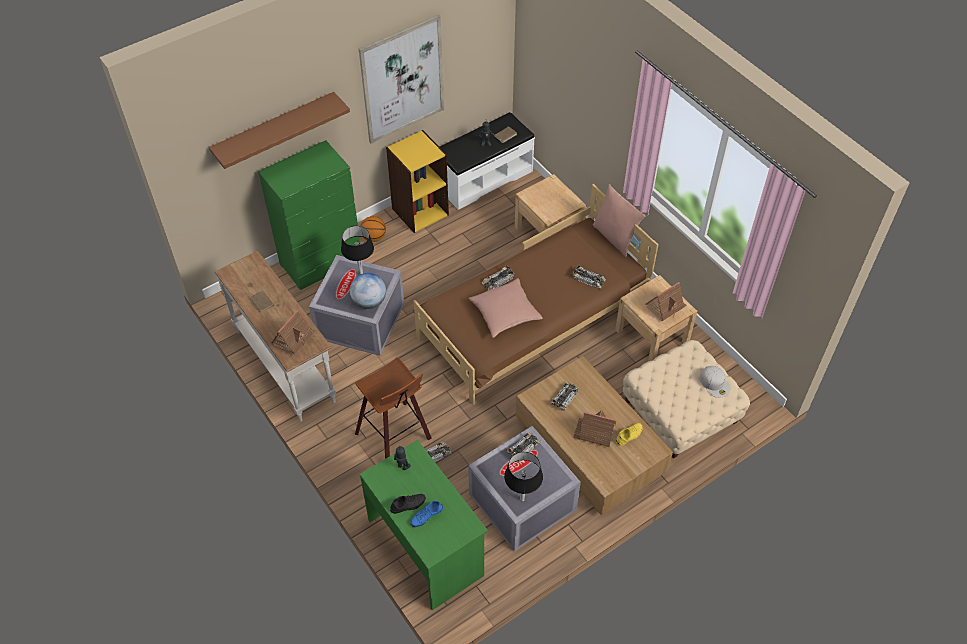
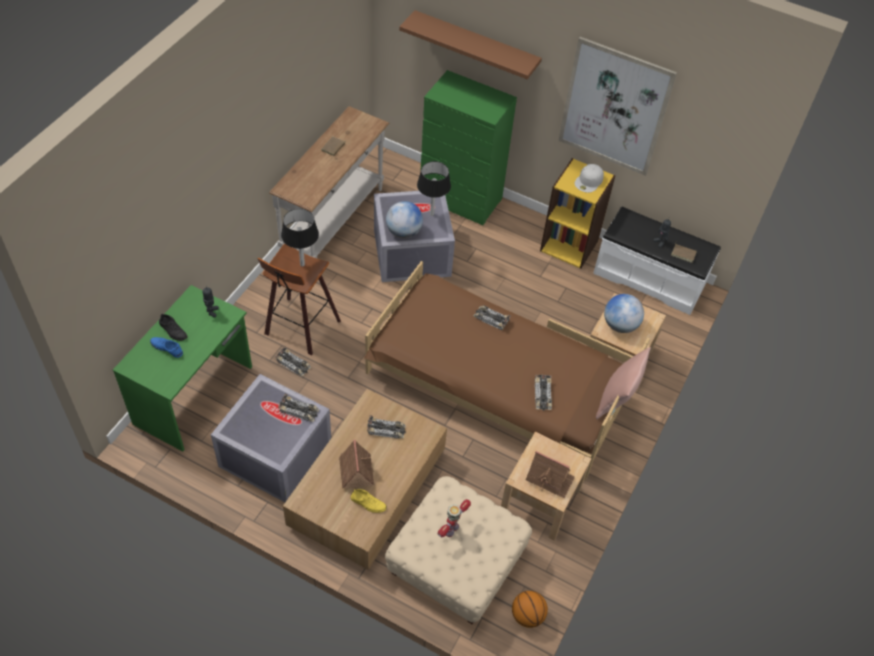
camera: 60 degrees right, 0 degrees up
toy house [272,310,315,356] -> none
basketball [360,216,386,242] -> basketball moved to [512,591,548,628]
pink pillow [469,278,543,338] -> none
black table lamp [504,452,543,501] -> black table lamp moved to [281,209,319,267]
white cap [700,366,730,398] -> white cap moved to [574,164,604,193]
none -> toy robot [438,499,471,537]
none -> globe [604,294,644,333]

